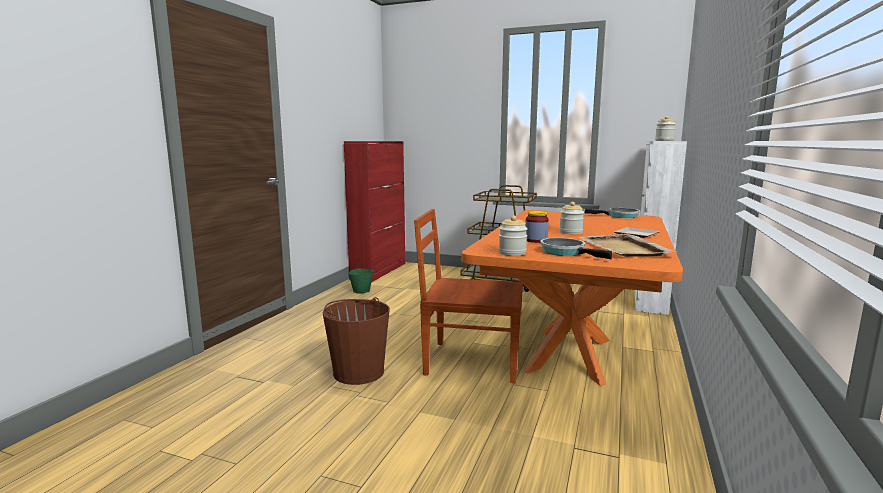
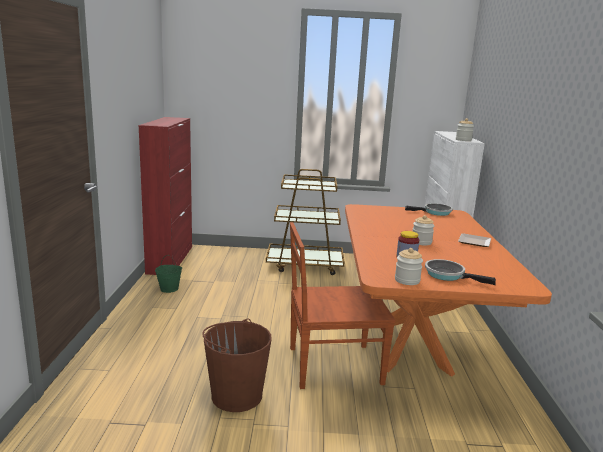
camera: 20 degrees left, 5 degrees up
beige tray [579,233,677,257] -> none

